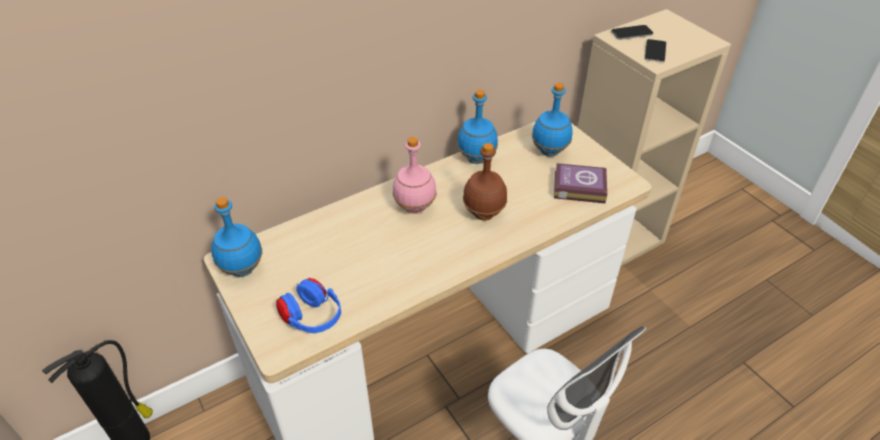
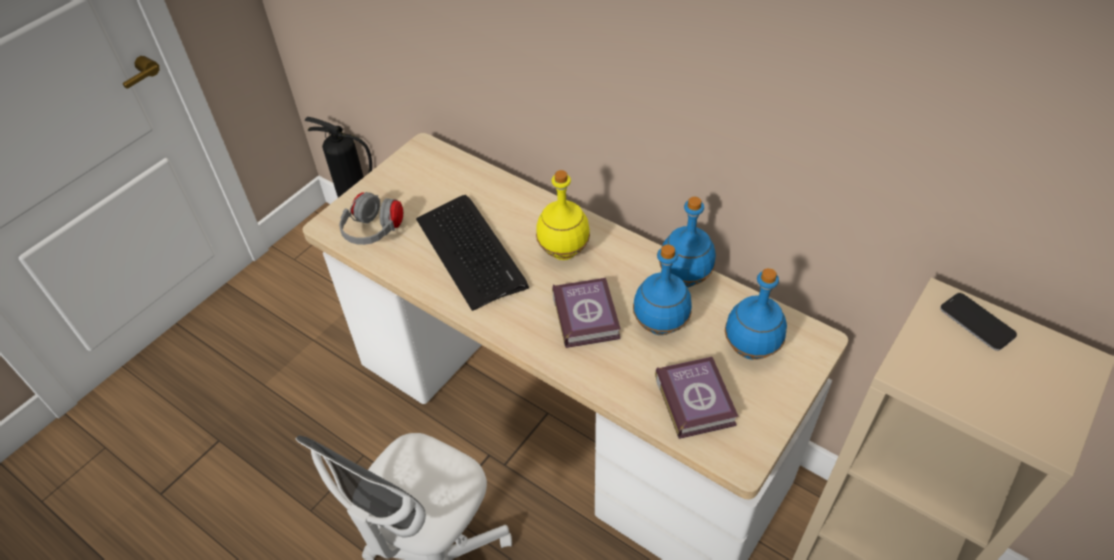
camera: 70 degrees right, 5 degrees up
blue bottle [211,197,262,277] -> blue bottle moved to [633,244,692,335]
blue headphones [276,278,341,333] -> grey headphones [339,192,403,245]
pink bottle [393,137,437,214] -> yellow bottle [536,170,590,260]
brown bottle [463,143,507,220] -> book [552,278,621,348]
phone [644,39,666,63] -> none
none -> keyboard [416,195,529,311]

